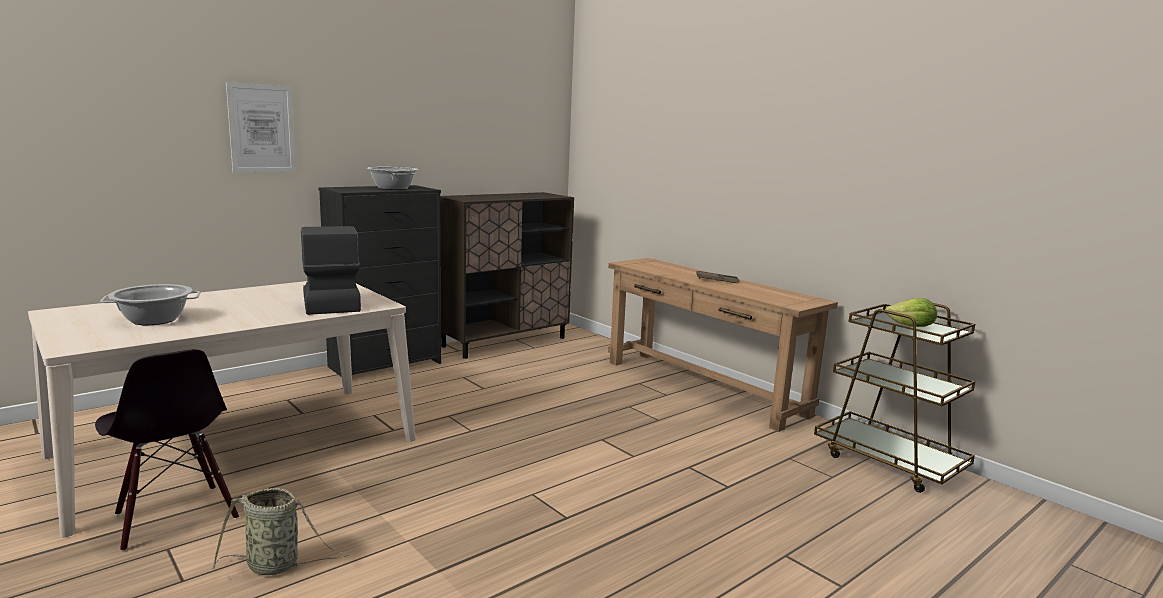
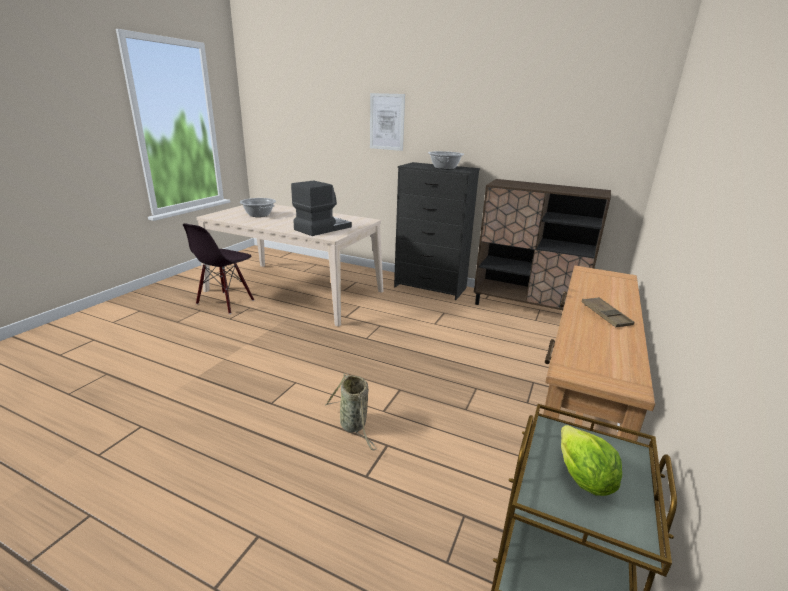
camera: 65 degrees right, 10 degrees up
basket [212,488,349,575] -> basket moved to [325,373,377,450]

